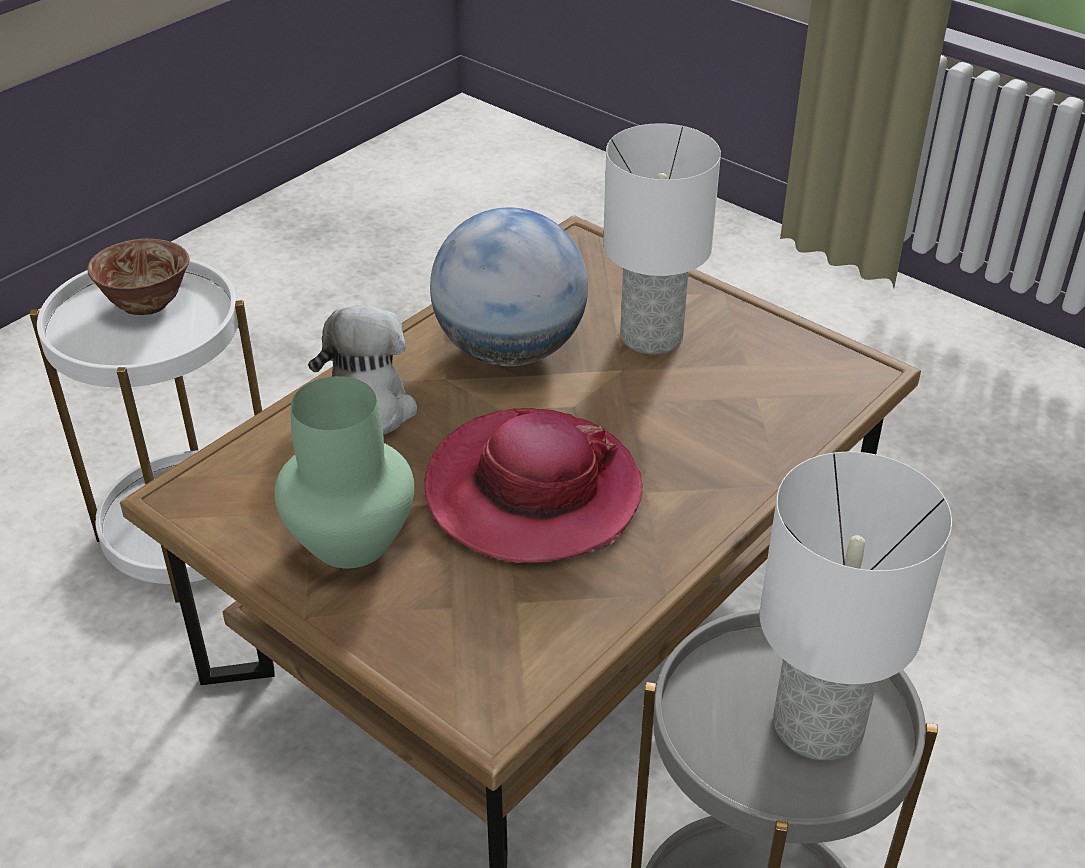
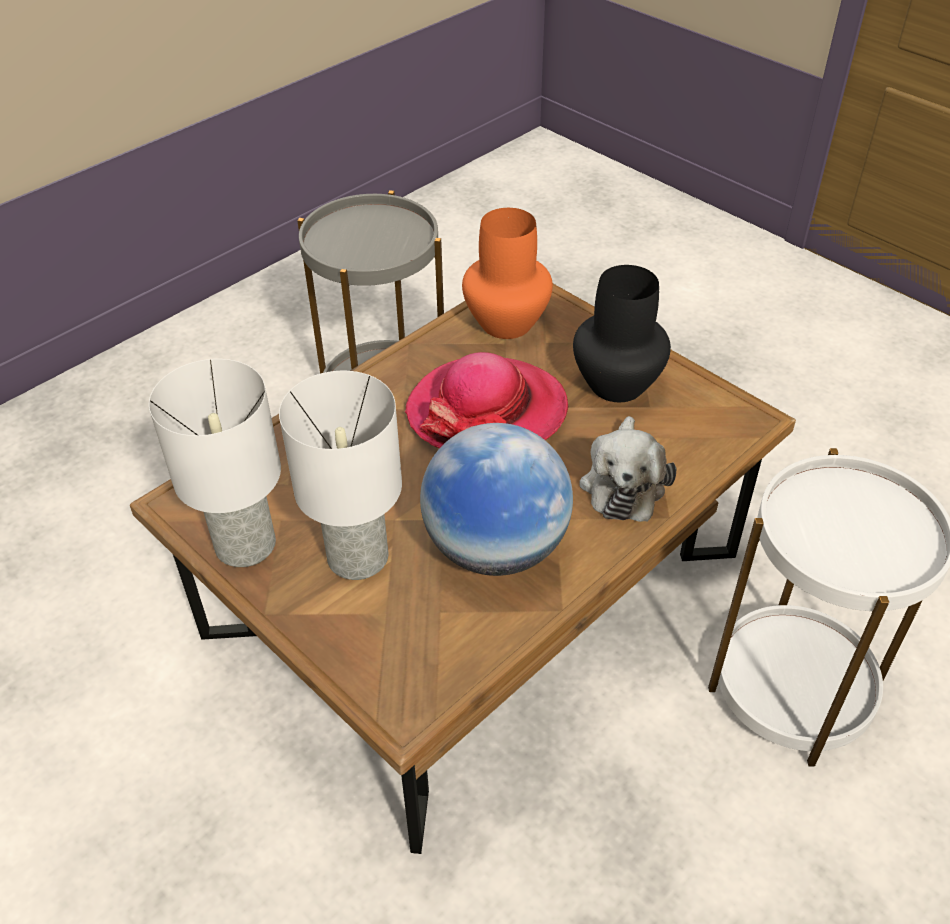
camera: 175 degrees left, 5 degrees up
bowl [87,239,190,315] -> none
green vase [274,376,414,568] -> black vase [573,265,671,402]
white table lamp [760,452,952,760] -> white table lamp moved to [149,359,281,567]
none -> orange vase [462,208,553,339]

